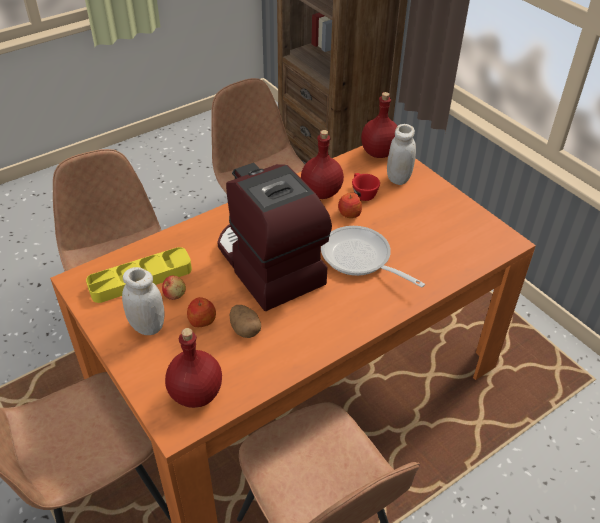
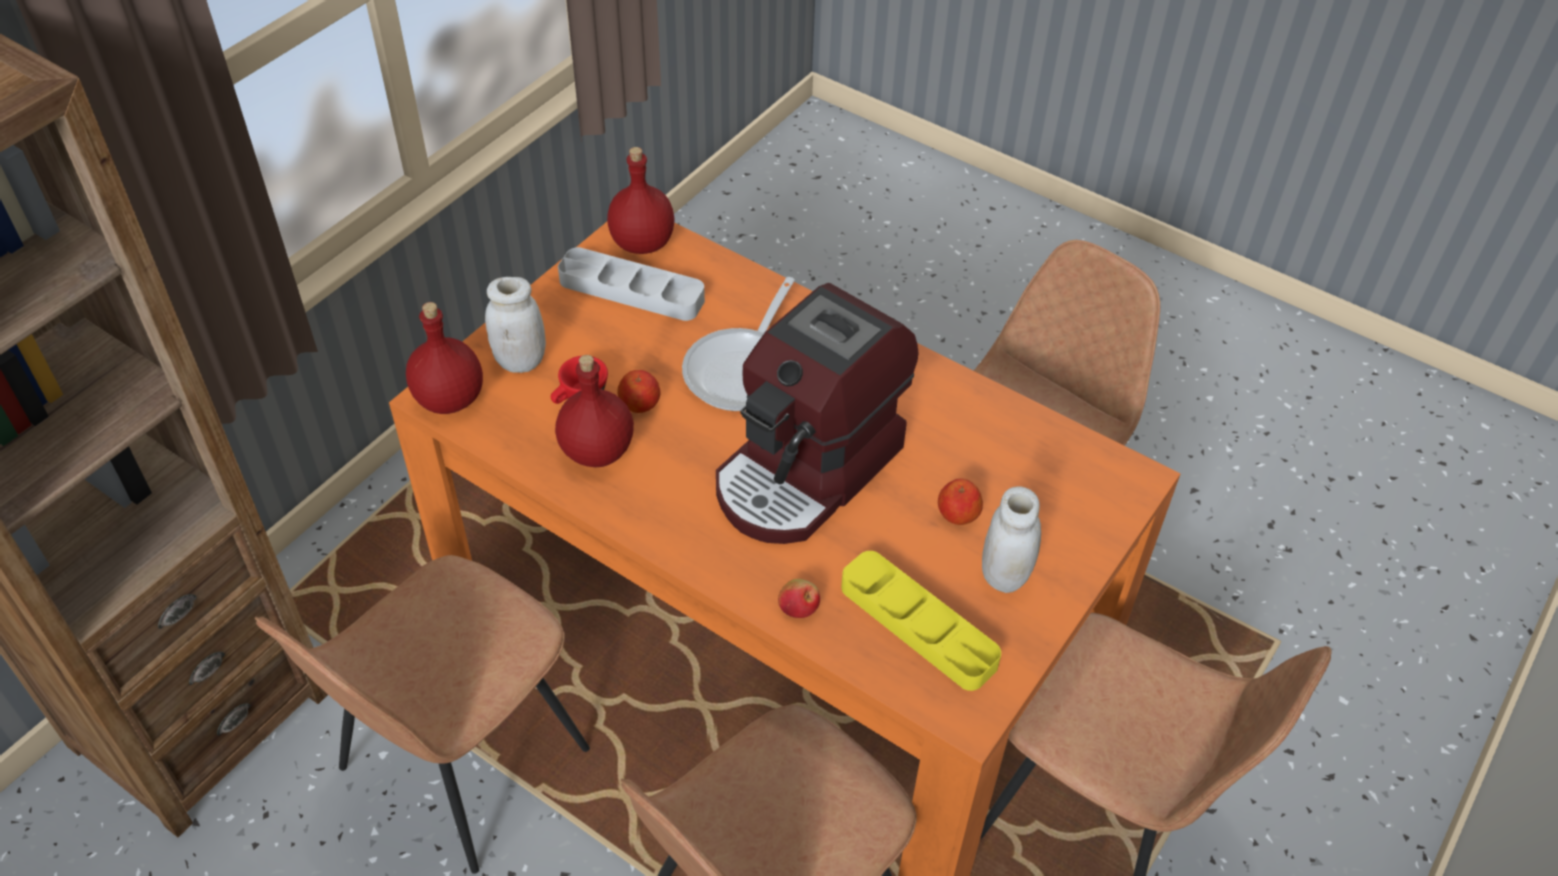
camera: 110 degrees left, 5 degrees up
apple [162,276,186,300] -> apple moved to [778,579,820,618]
red bottle [165,328,222,408] -> red bottle moved to [607,147,675,254]
potato [229,305,261,338] -> none
none -> grey tray [558,247,705,321]

